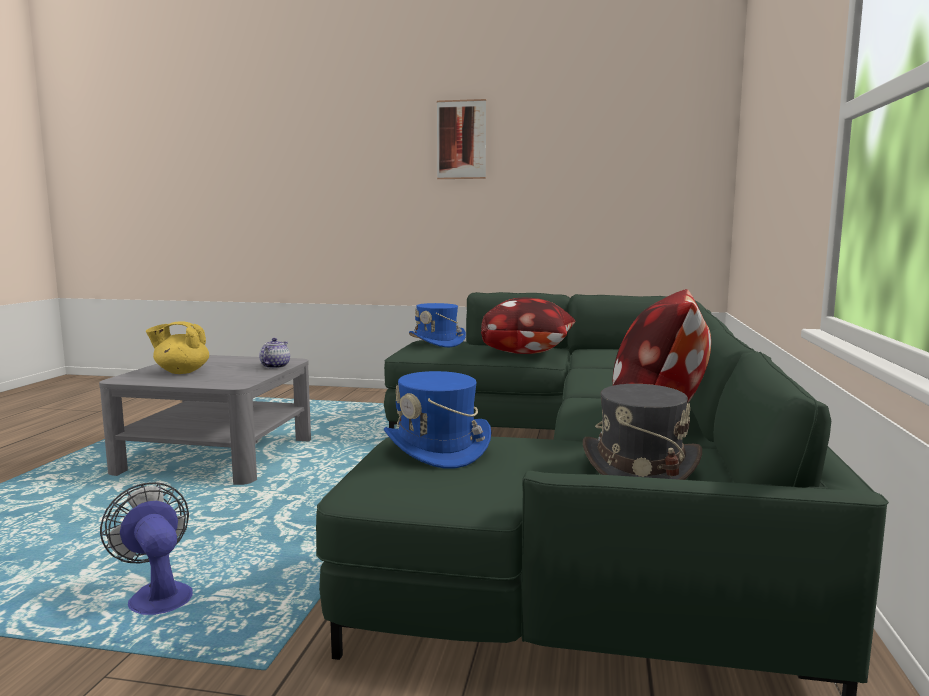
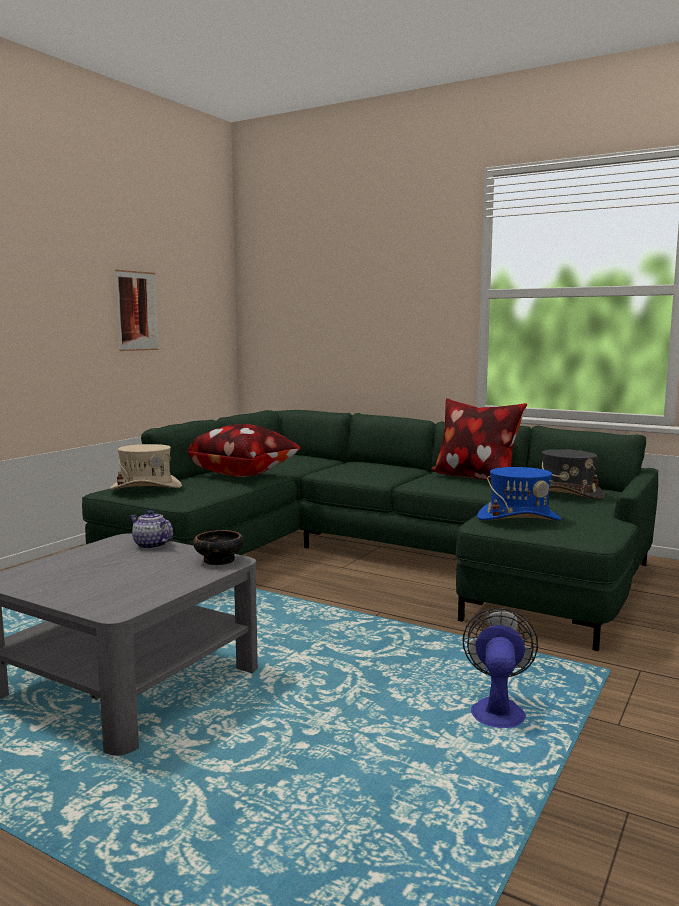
camera: 70 degrees left, 0 degrees up
fan [100,482,193,615] -> fan turned 120 degrees clockwise [462,608,538,728]
yellow teapot [146,322,209,374] -> none
blue hat [409,303,466,347] -> beige hat [110,444,182,490]
picture [437,99,486,179] -> picture moved to [116,270,158,351]
none -> bowl [193,530,244,565]

